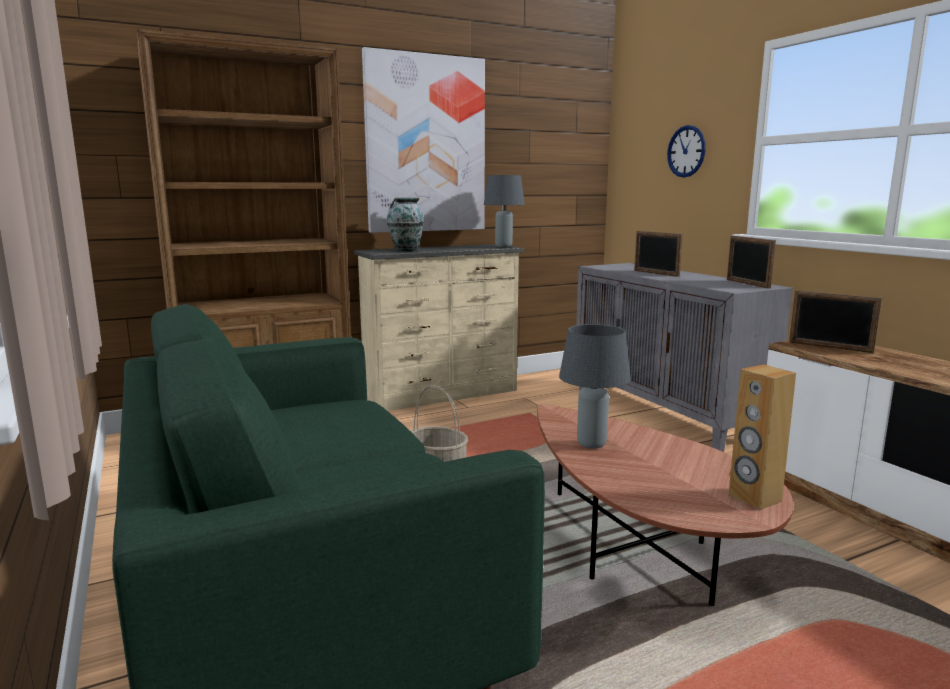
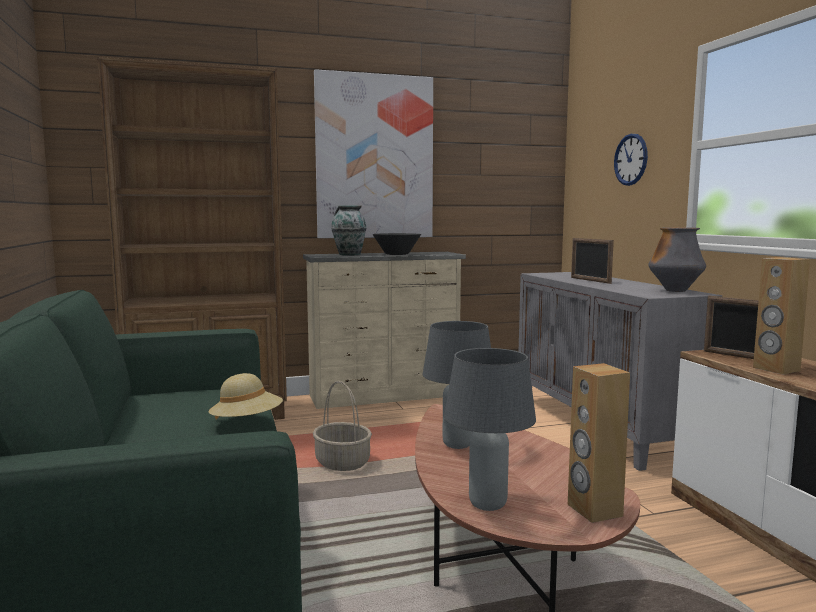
camera: 10 degrees right, 5 degrees down
grey table lamp [484,175,525,247] -> grey table lamp moved to [444,348,536,511]
picture frame [727,236,776,289] -> vase [648,227,706,292]
none -> beige hat [209,373,283,419]
none -> black bowl [373,233,421,255]
none -> brown speaker [753,257,810,375]

